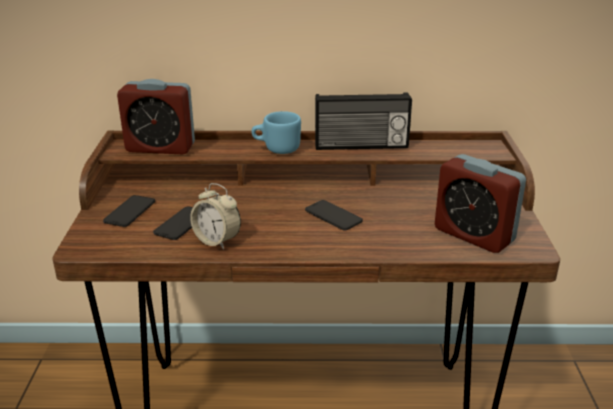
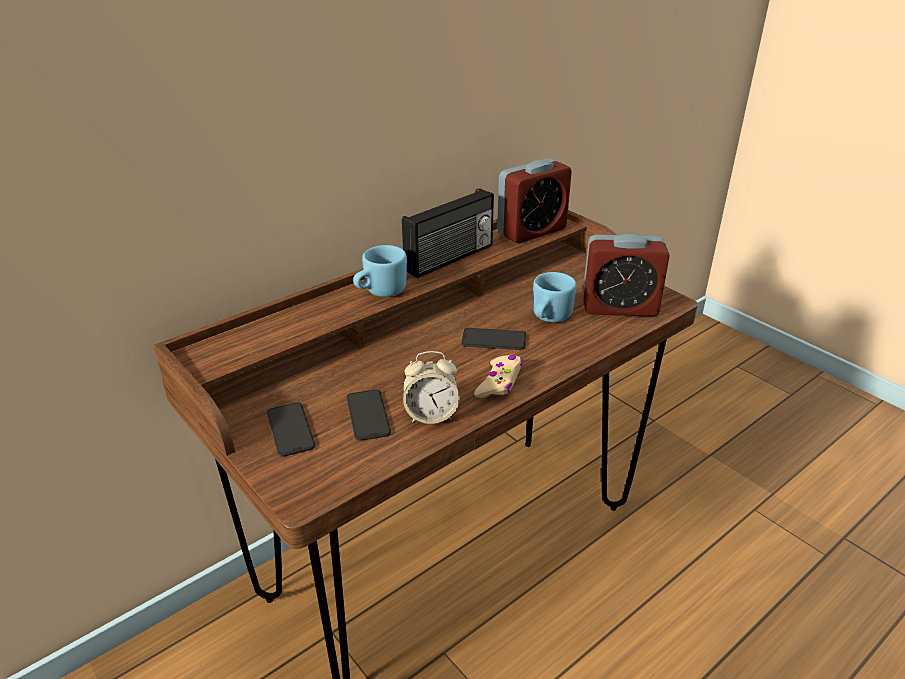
camera: 40 degrees left, 5 degrees up
alarm clock [117,79,195,154] -> alarm clock moved to [497,158,572,243]
none -> beige game controller [474,355,522,398]
none -> blue mug [533,272,577,323]

